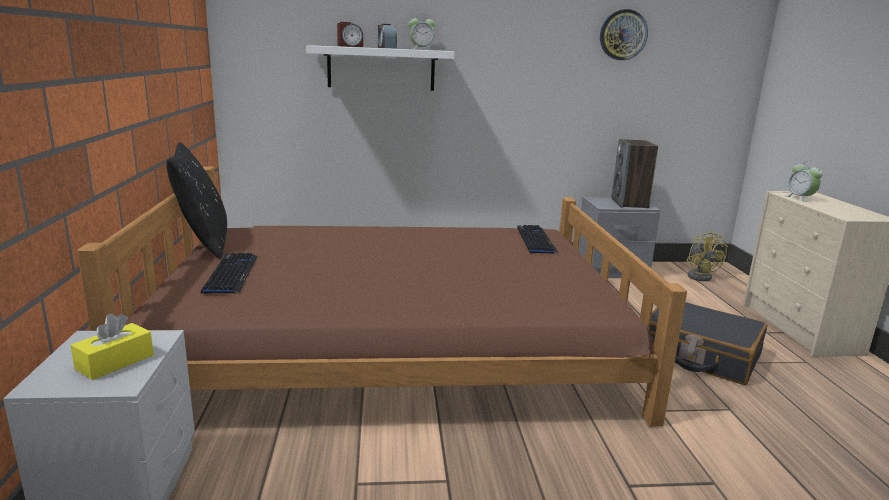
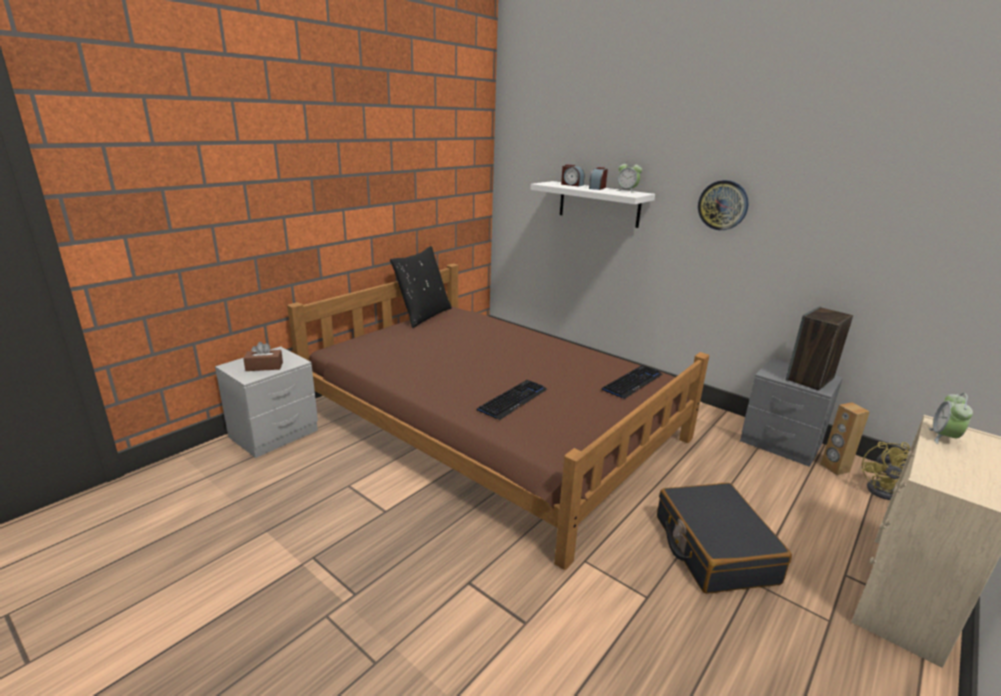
camera: 45 degrees right, 5 degrees up
yellow tissue box [70,314,154,380] -> brown tissue box [243,342,283,371]
keyboard [201,253,257,294] -> keyboard moved to [477,380,547,420]
wall clock [600,9,648,60] -> wall clock moved to [698,180,749,230]
none -> brown speaker [820,402,870,475]

